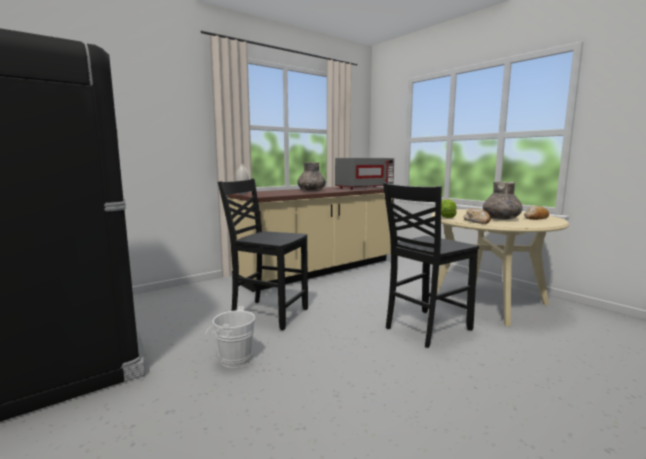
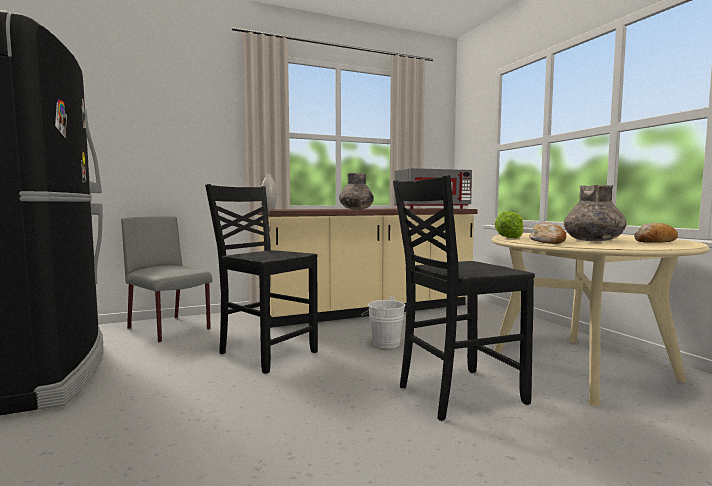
camera: 15 degrees right, 5 degrees down
white bucket [206,306,255,368] -> white bucket moved to [361,297,405,348]
none -> grey chair [121,216,212,343]

